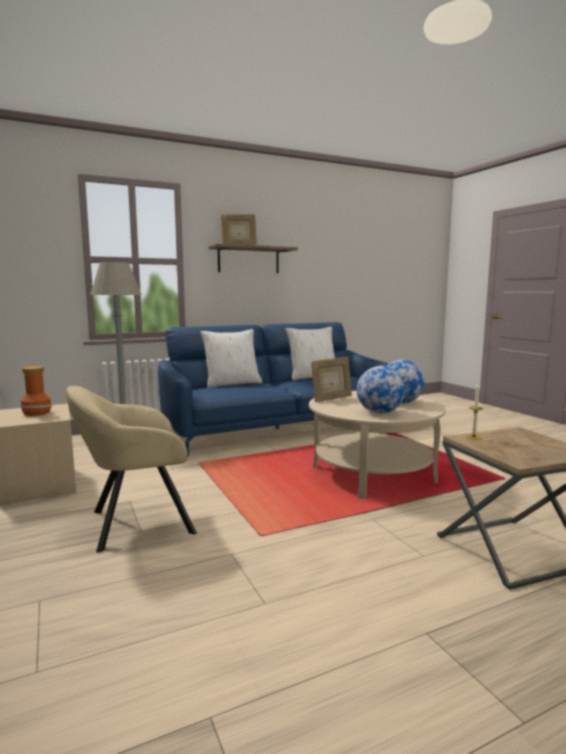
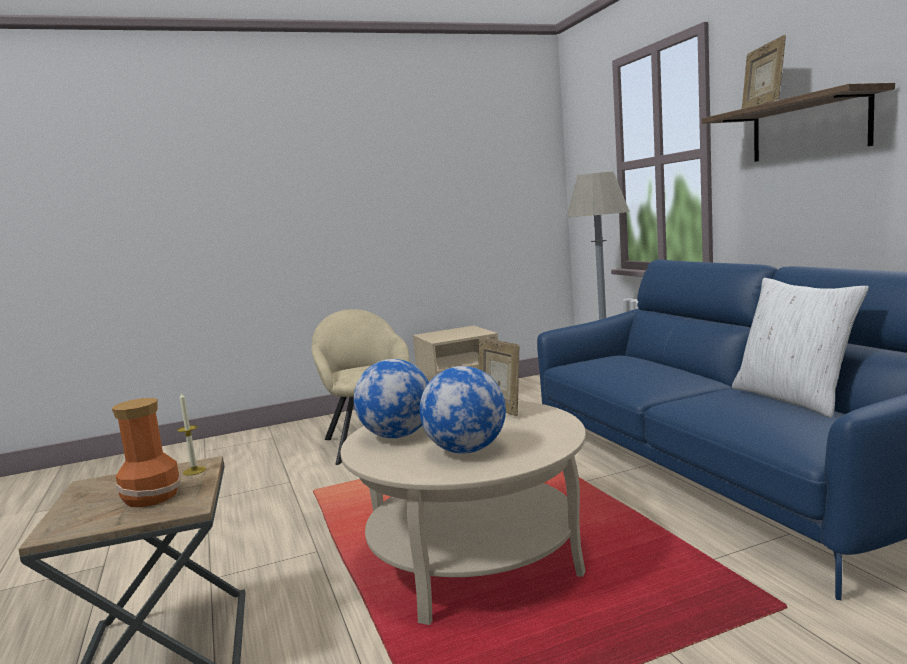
camera: 95 degrees right, 0 degrees up
vase [21,366,52,416] -> vase moved to [112,398,181,507]
white pillow [200,329,262,388] -> none

